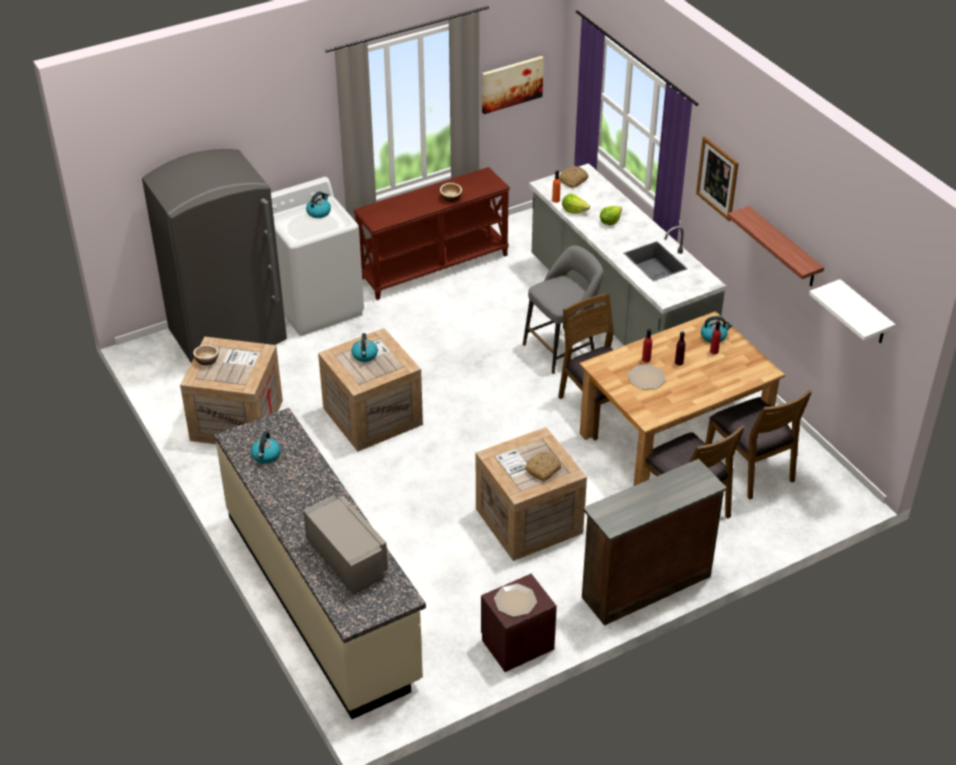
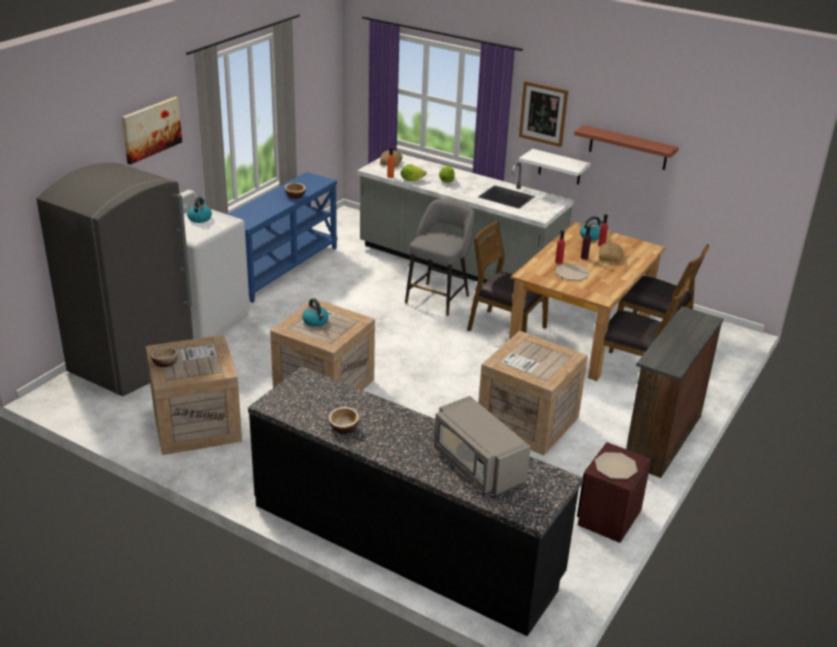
camera: 30 degrees left, 10 degrees down
beige counter [215,408,426,719] -> black counter [248,366,583,636]
kettle [251,432,280,464] -> none
grey microwave [303,495,388,594] -> grey microwave turned 150 degrees counterclockwise [434,396,531,496]
brown console table [353,167,510,300] -> blue console table [227,172,338,303]
picture [482,56,544,114] -> picture moved to [122,97,182,165]
bread [525,452,561,482] -> bread moved to [599,242,623,262]
white shelf [809,279,896,343] -> white shelf moved to [519,149,591,185]
none -> bowl [328,407,359,434]

